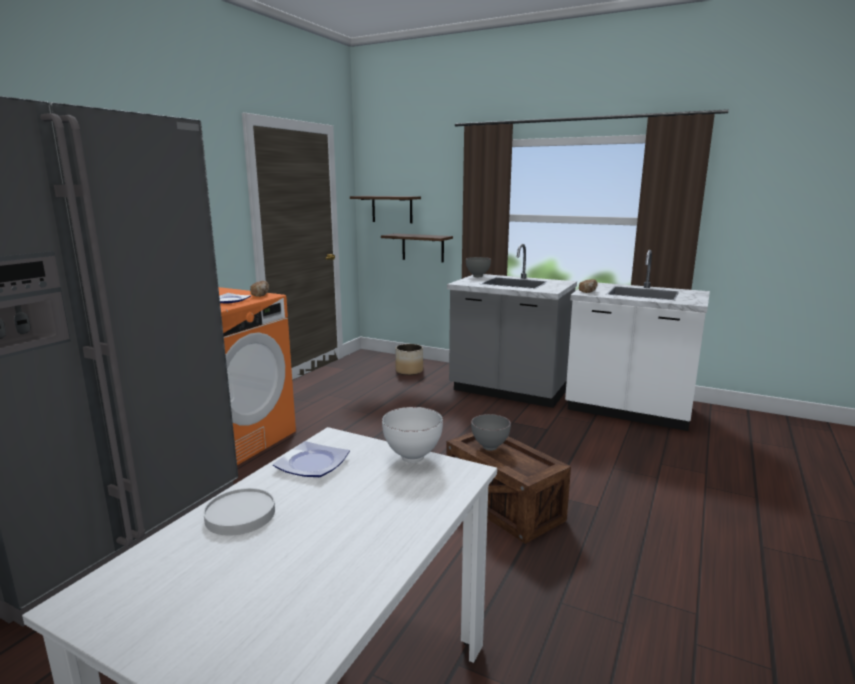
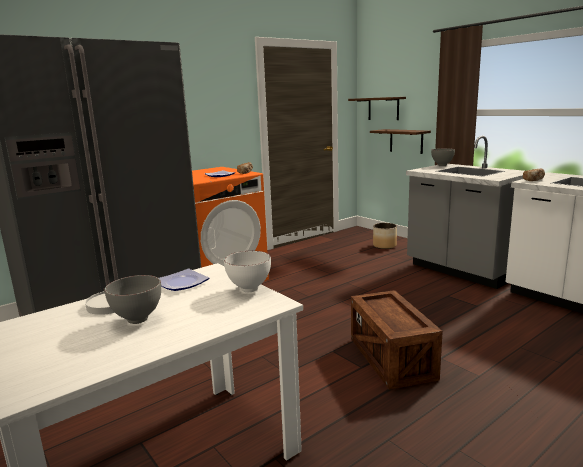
camera: 25 degrees right, 0 degrees up
grey bowl [471,414,511,451] -> grey bowl moved to [104,275,161,324]

